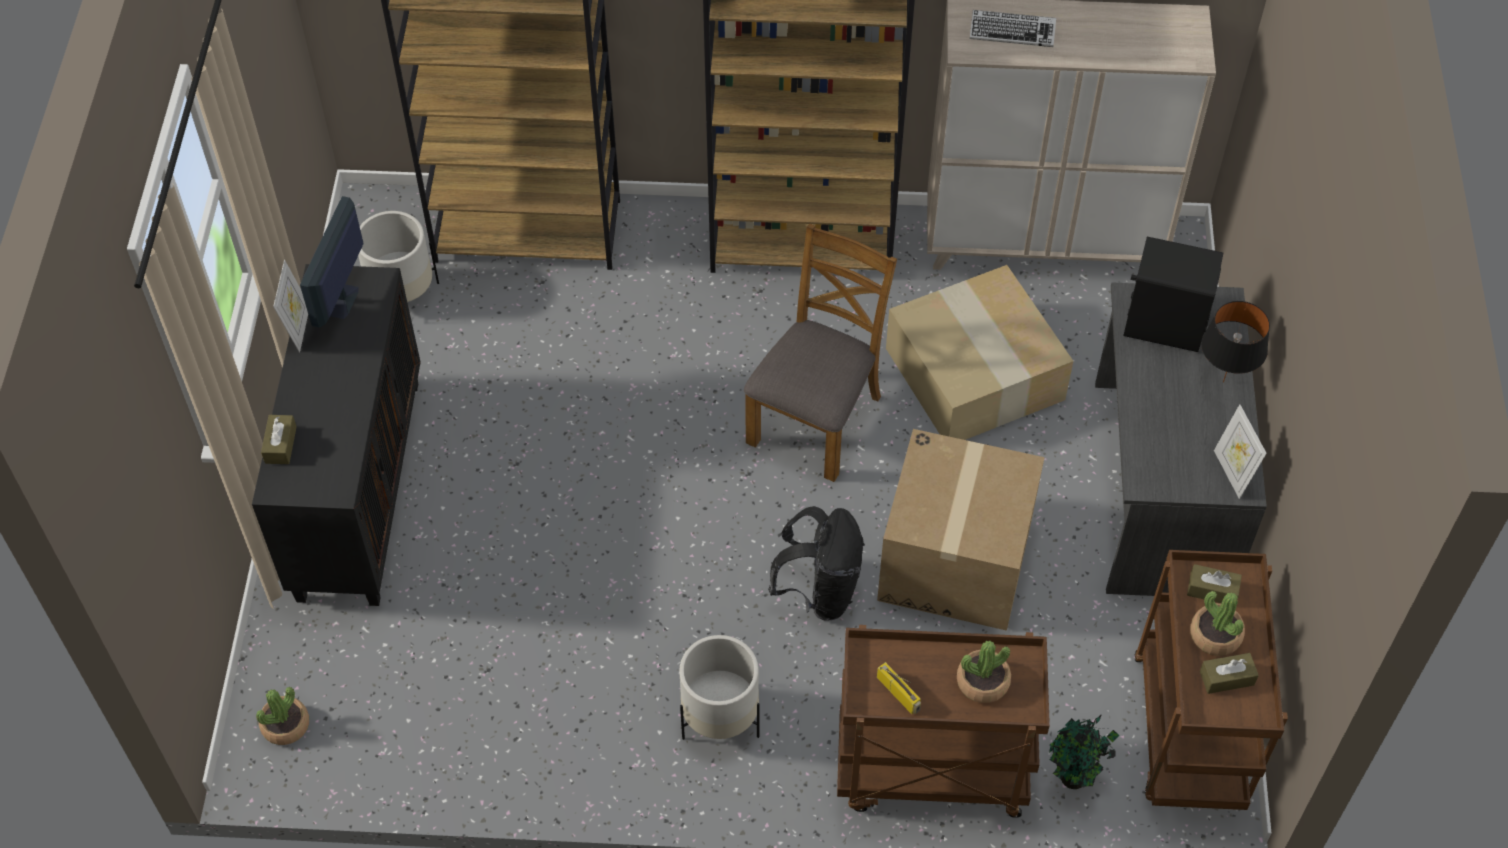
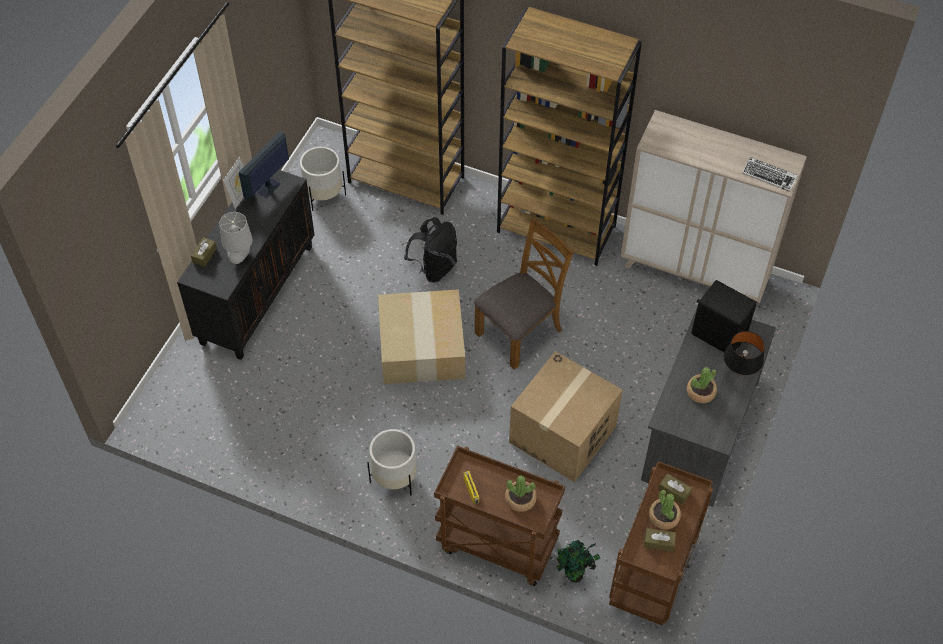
camera: 20 degrees right, 0 degrees up
potted plant [256,687,309,745] -> potted plant moved to [687,367,717,403]
black backpack [768,506,865,620] -> black backpack moved to [404,217,457,283]
cardboard box [886,265,1073,440] -> cardboard box moved to [378,289,465,384]
keyboard [970,10,1056,47] -> keyboard moved to [742,157,798,192]
picture frame [1214,404,1267,499] -> none
none -> grey table lamp [219,212,253,264]

